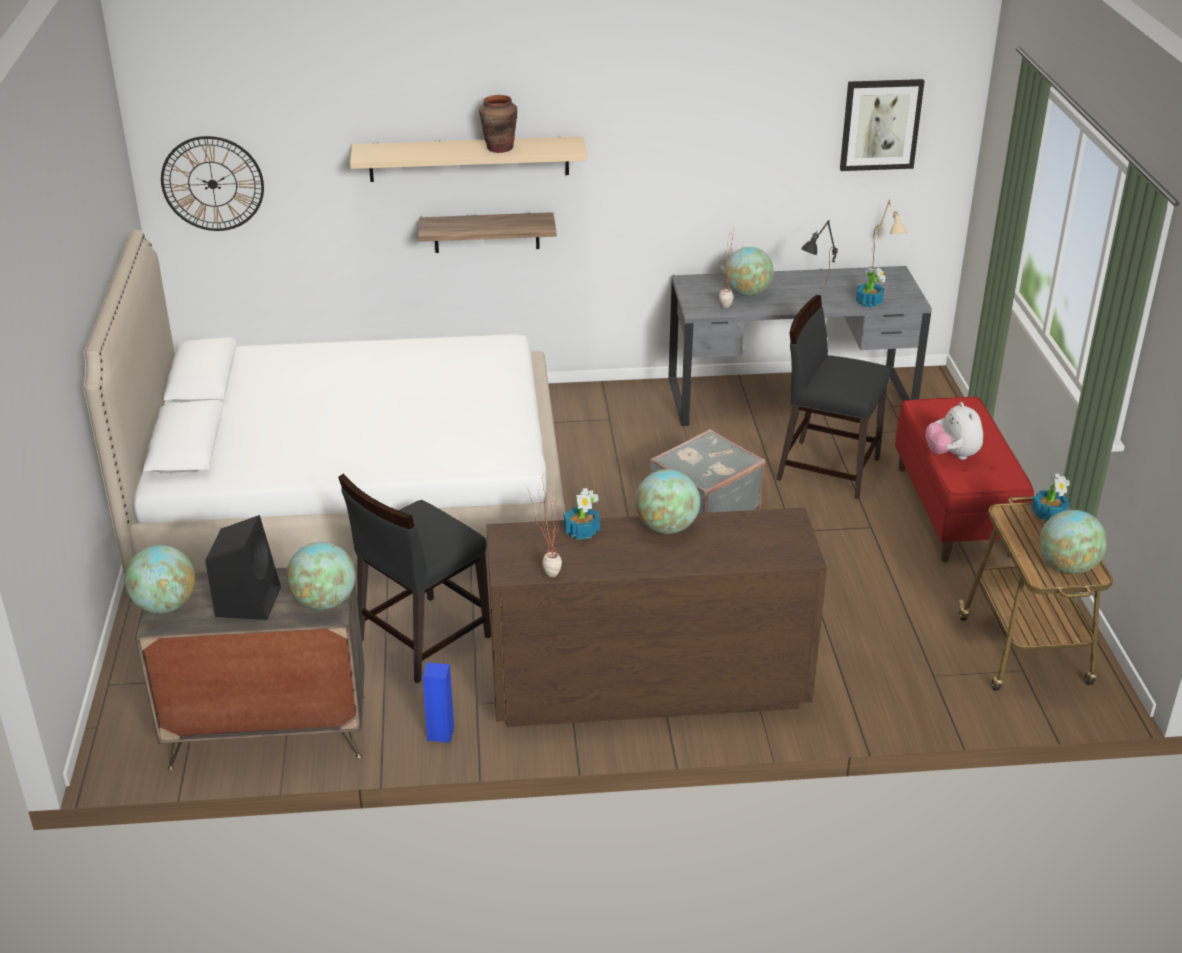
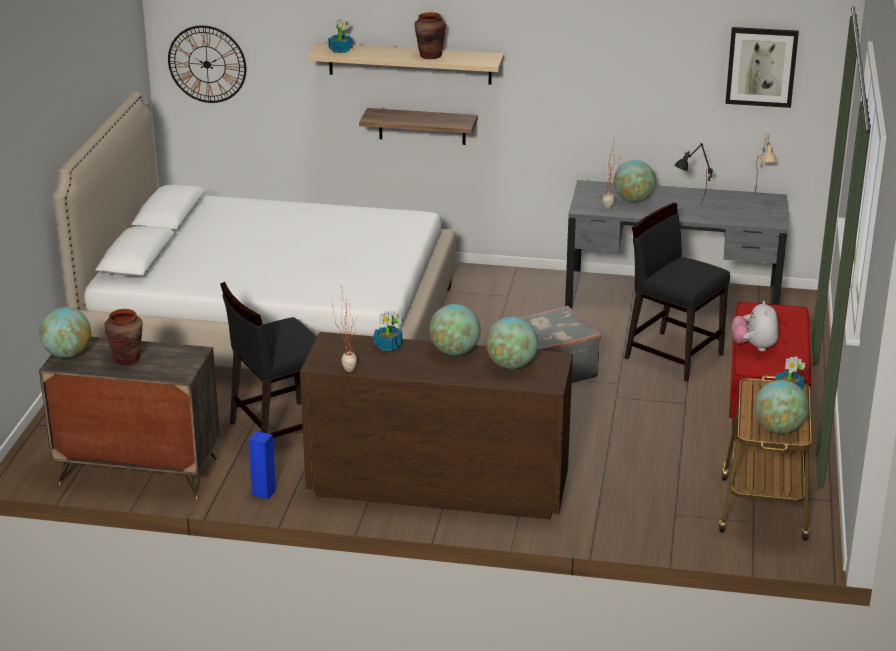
camera: 15 degrees right, 5 degrees down
black speaker [205,515,281,620] -> brown vase [104,309,143,365]
globe [286,542,355,610] -> globe moved to [486,317,538,369]
potted plant [856,267,886,308] -> potted plant moved to [328,18,352,53]

